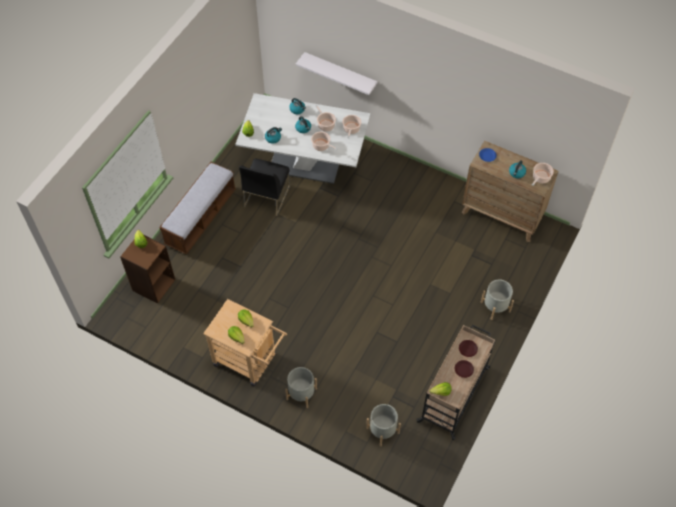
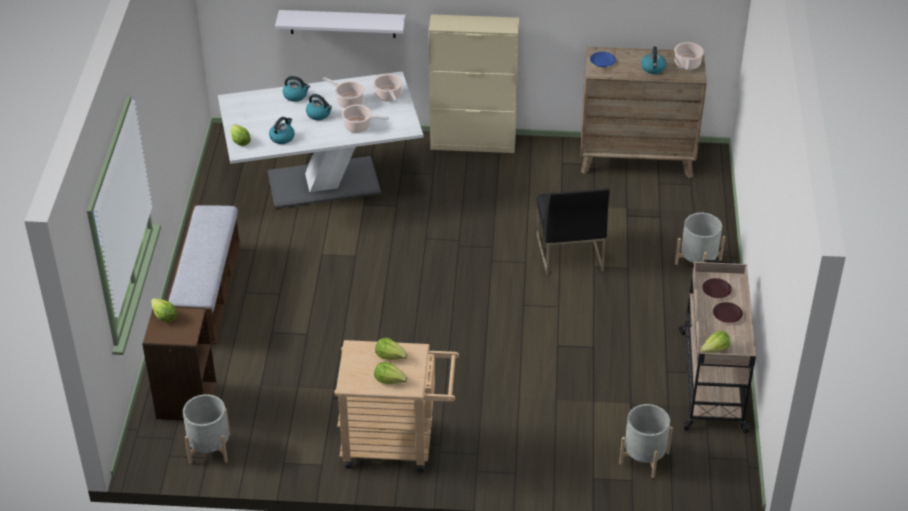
camera: 25 degrees left, 15 degrees down
black chair [239,158,290,216] -> black chair moved to [536,188,609,276]
grey planter [285,367,317,408] -> grey planter moved to [183,394,230,464]
none -> beige cabinet [429,14,519,153]

